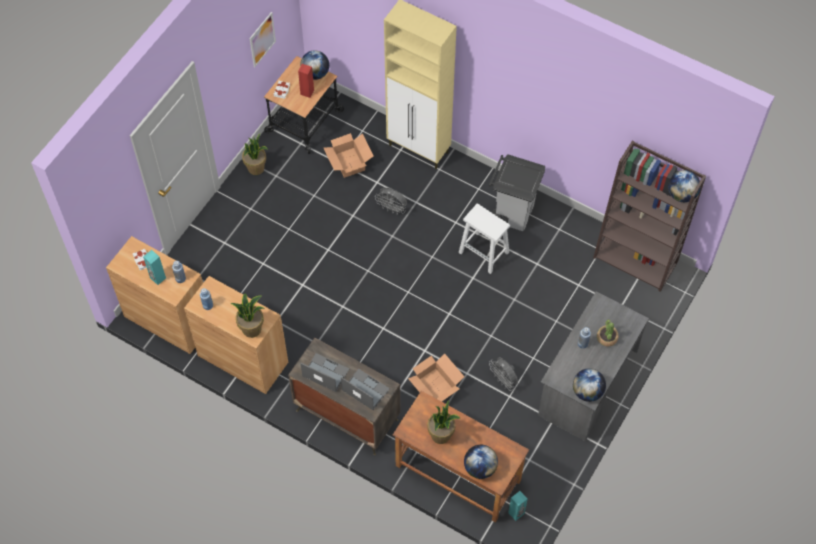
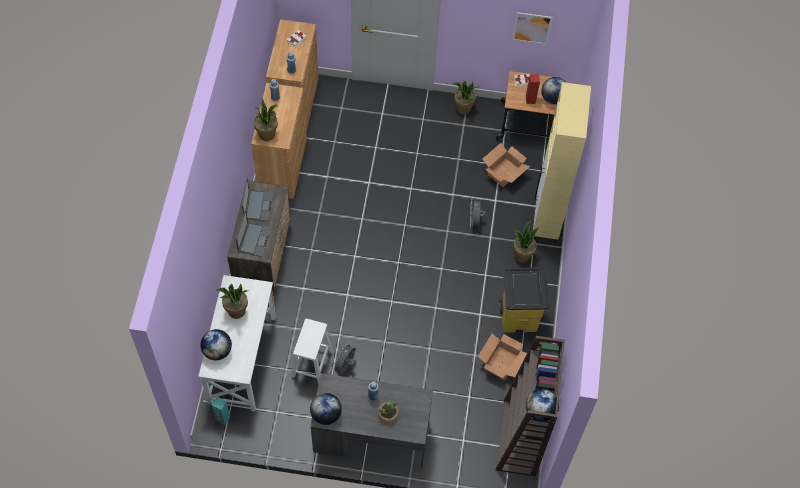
camera: 65 degrees right, 0 degrees up
turquoise speaker [143,250,166,285] -> none
brown desk [393,391,529,523] -> white desk [198,275,276,412]
cardboard box [408,354,464,402] -> cardboard box moved to [478,333,527,380]
white stool [459,203,510,274] -> white stool moved to [291,318,333,384]
grey trash can [489,154,545,231] -> yellow trash can [499,267,550,333]
none -> potted plant [513,221,539,262]

